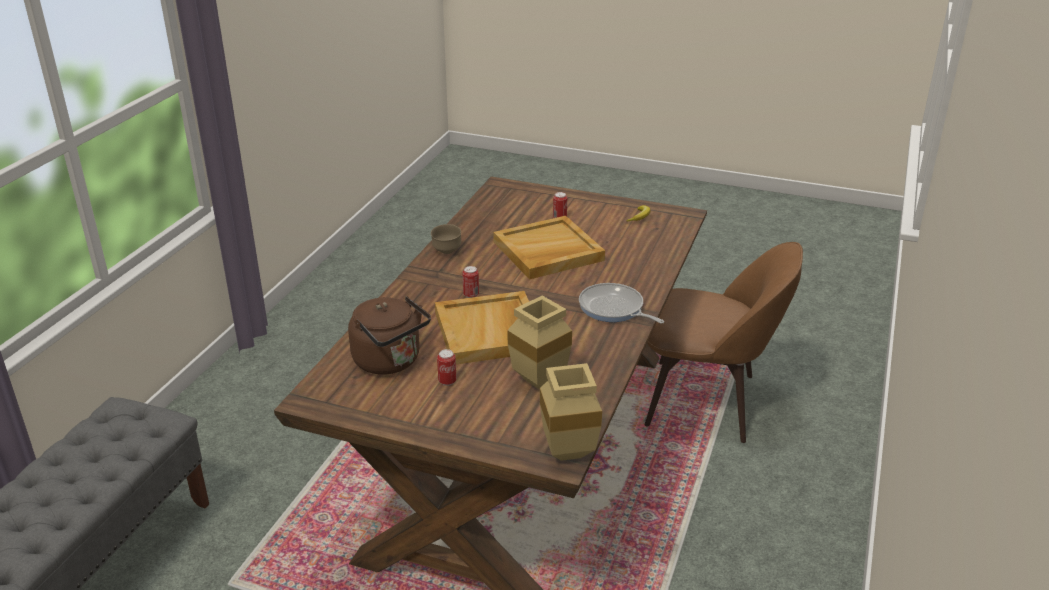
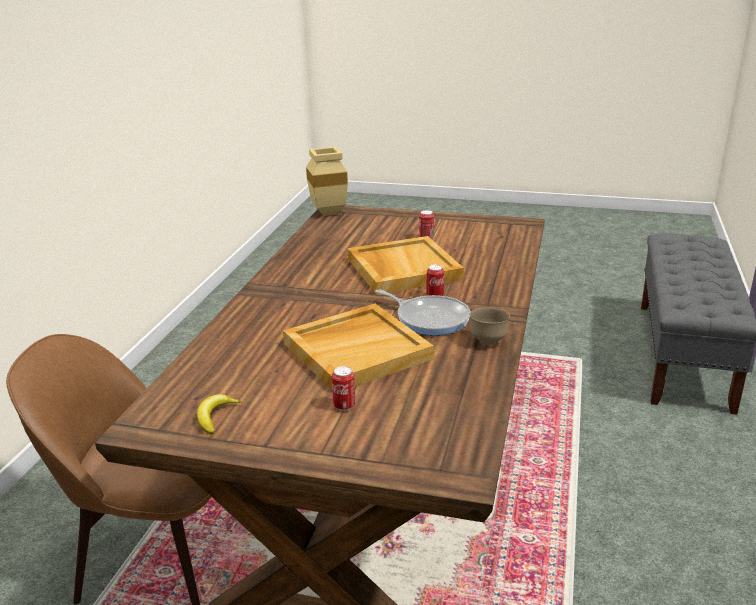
camera: 175 degrees right, 5 degrees down
brown kettle [348,296,431,375] -> none
beige vase [508,295,572,389] -> none
frying pan [579,283,665,324] -> frying pan moved to [375,289,471,336]

